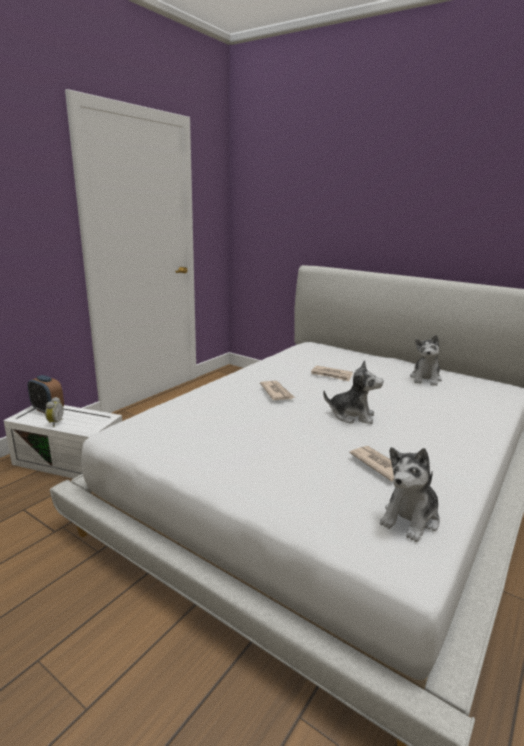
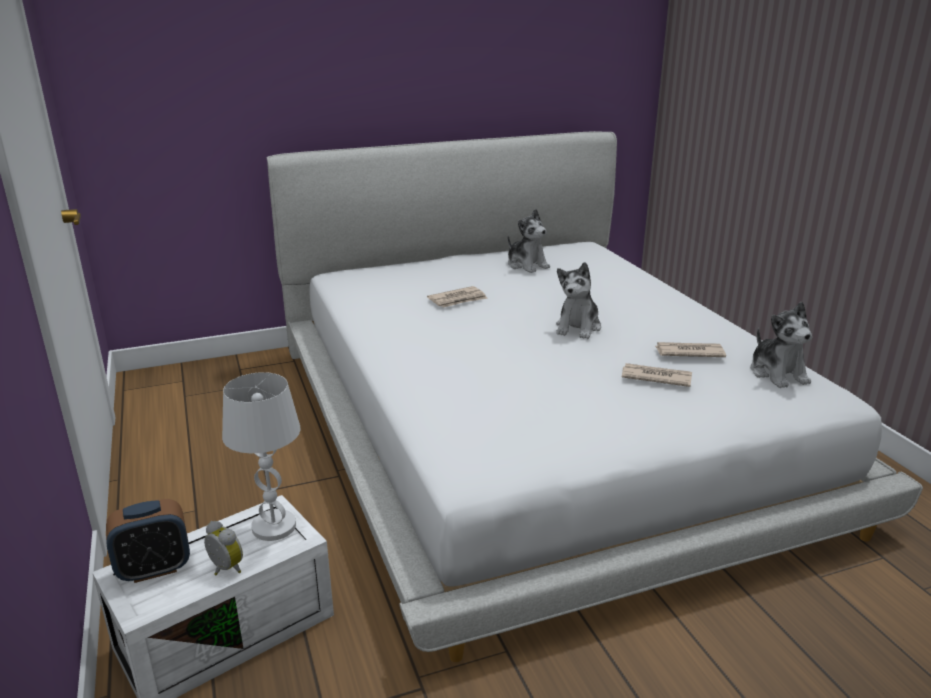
camera: 55 degrees left, 5 degrees up
newspaper [260,381,295,400] -> newspaper moved to [622,363,692,387]
plush toy [323,360,383,424] -> plush toy turned 150 degrees clockwise [556,262,601,339]
none -> white table lamp [222,372,301,541]

